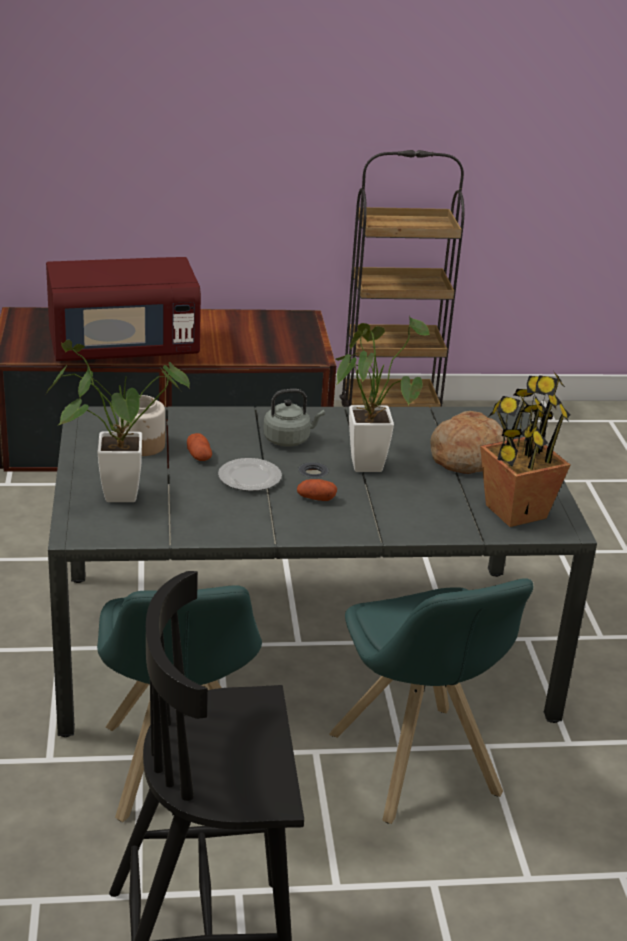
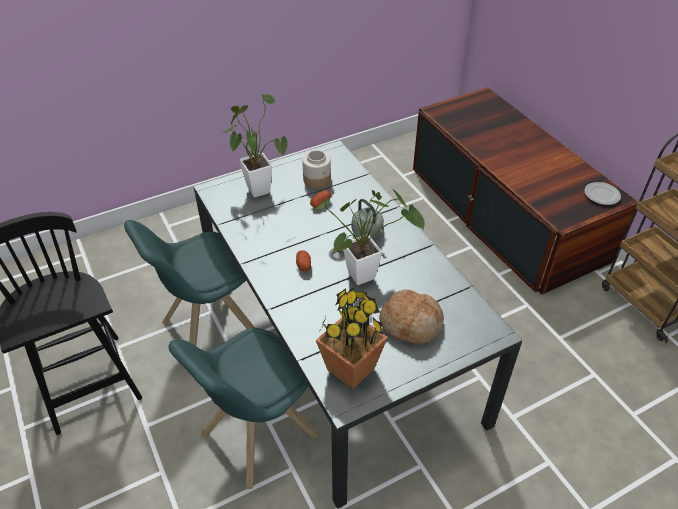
camera: 70 degrees right, 15 degrees up
red microwave [46,257,201,361] -> none
plate [218,458,282,491] -> plate moved to [584,182,621,205]

